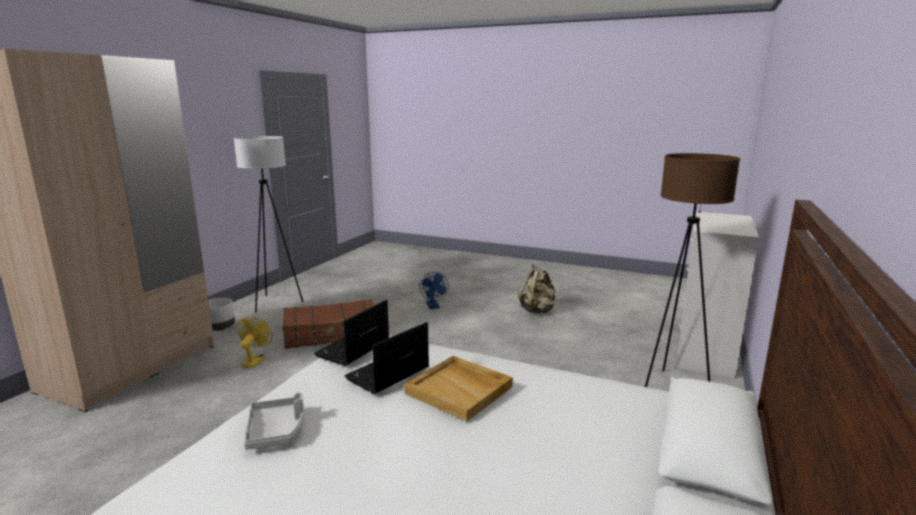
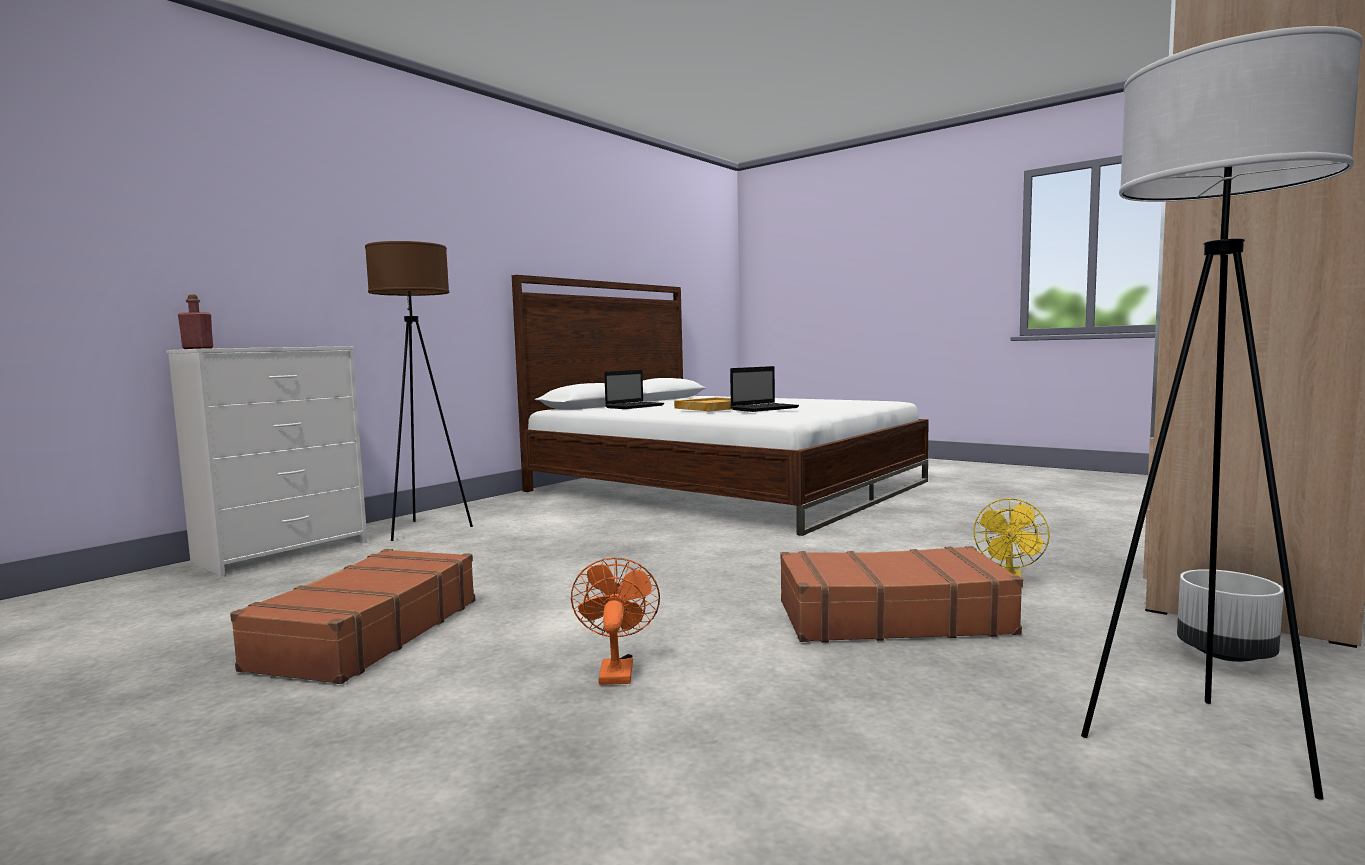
camera: 165 degrees left, 10 degrees down
grey tray [244,392,303,450] -> none
laptop [314,300,389,366] -> laptop moved to [604,370,664,409]
blue fan [420,272,448,309] -> orange fan [571,557,660,685]
beige backpack [518,264,555,313] -> brown suitcase [230,549,475,684]
none -> red bottle [178,295,213,349]

